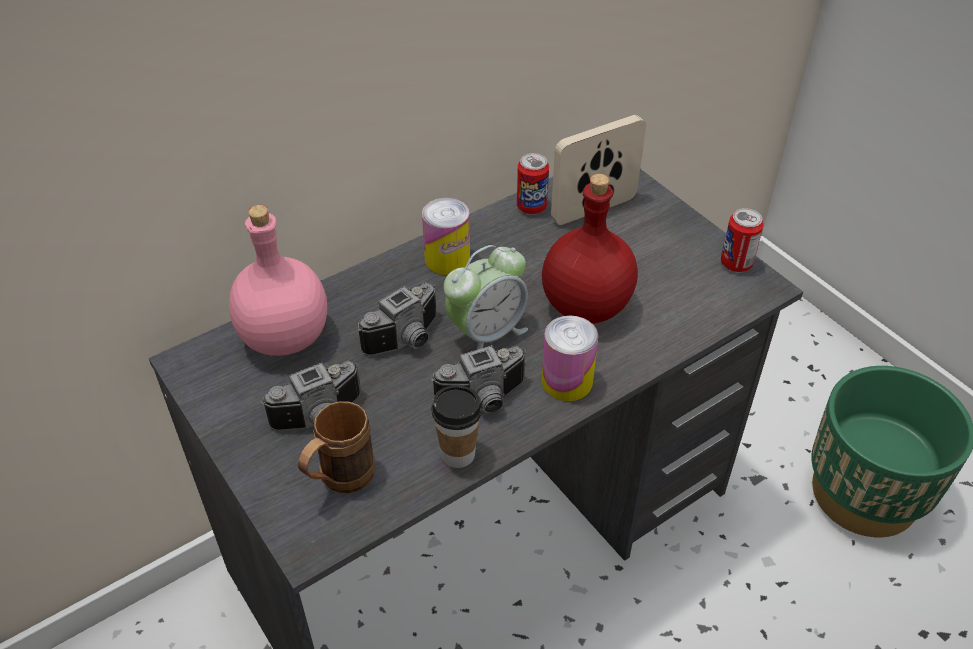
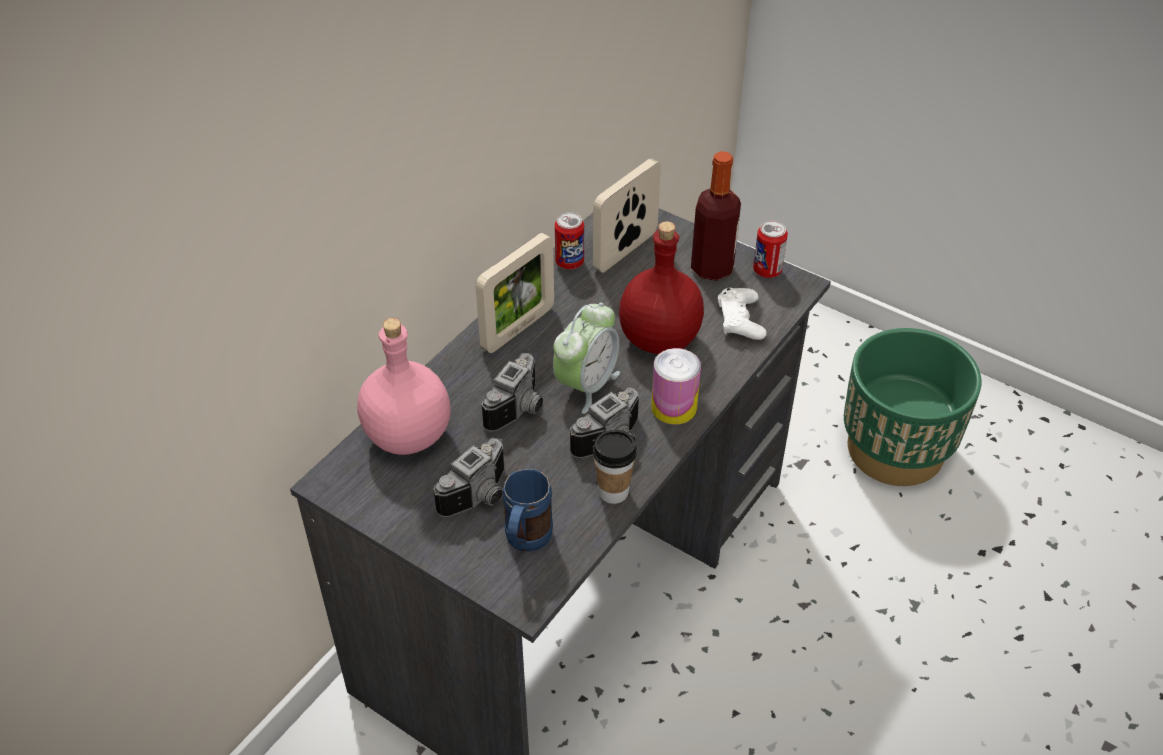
camera: 20 degrees left, 0 degrees up
brown mug [298,401,375,493] -> blue mug [503,469,553,551]
can [422,198,470,275] -> picture frame [475,233,554,353]
none -> bottle [691,151,741,281]
none -> white game controller [718,288,767,340]

